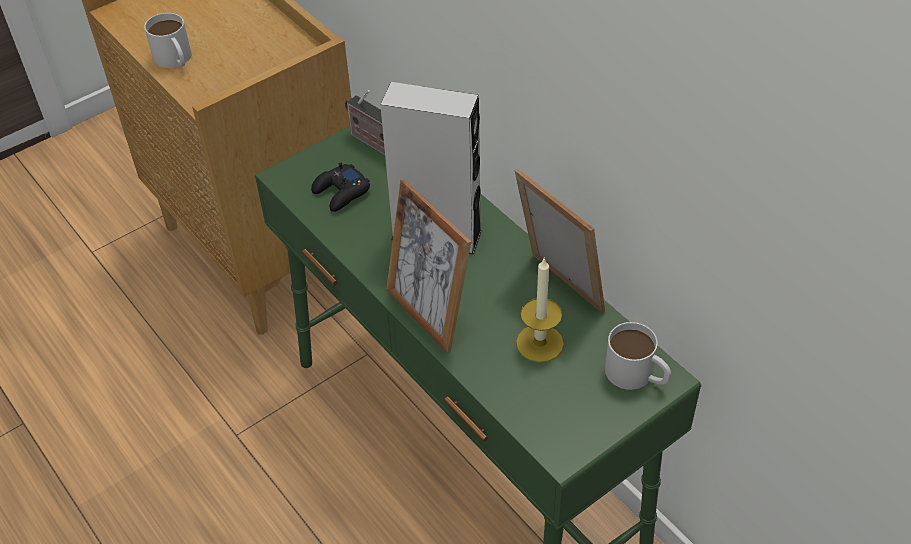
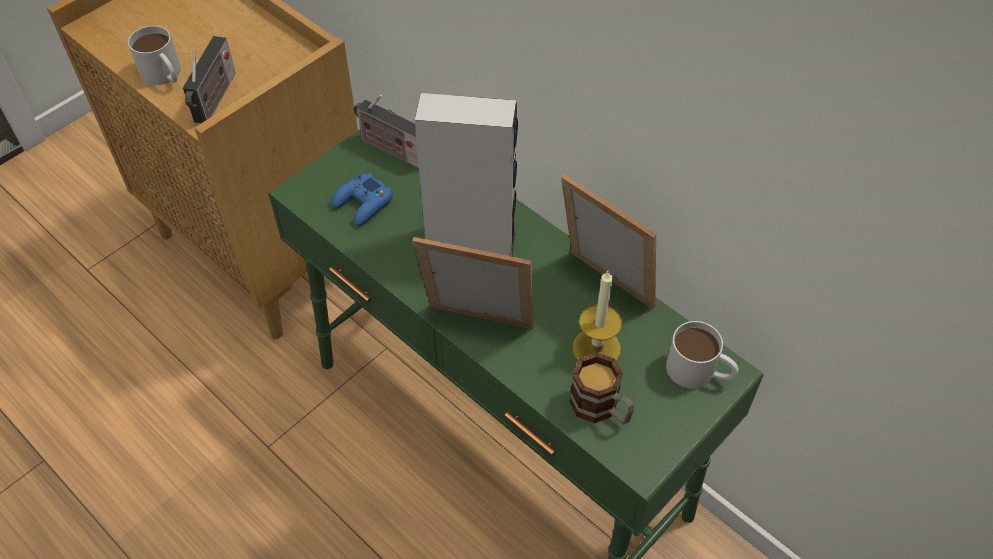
camera: 10 degrees left, 5 degrees up
black game controller [311,162,370,212] -> blue game controller [331,173,393,226]
picture frame [386,179,471,353] -> picture frame turned 150 degrees clockwise [412,237,534,329]
none -> radio [183,36,236,123]
none -> mug [569,352,634,424]

